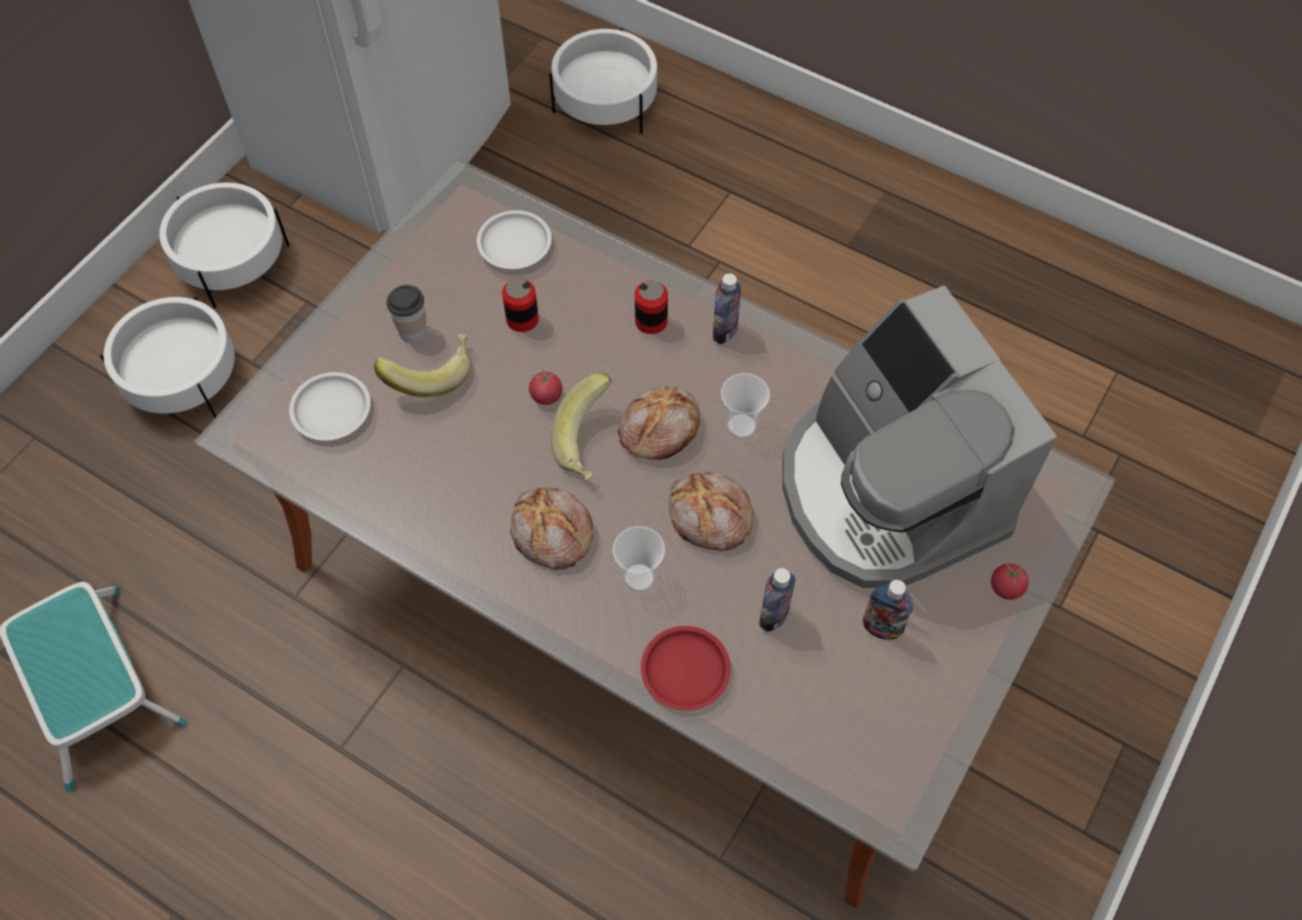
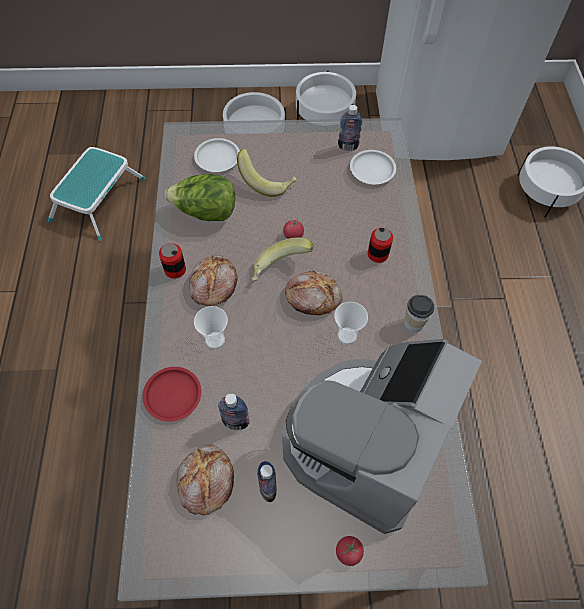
camera: 55 degrees right, 0 degrees up
cup [386,285,427,343] -> cup moved to [404,295,434,332]
can [502,278,539,332] -> can moved to [159,243,186,279]
bread [669,472,753,551] -> bread moved to [176,444,234,515]
bottle [713,273,741,344] -> bottle moved to [338,105,363,151]
none -> lettuce [165,174,235,221]

